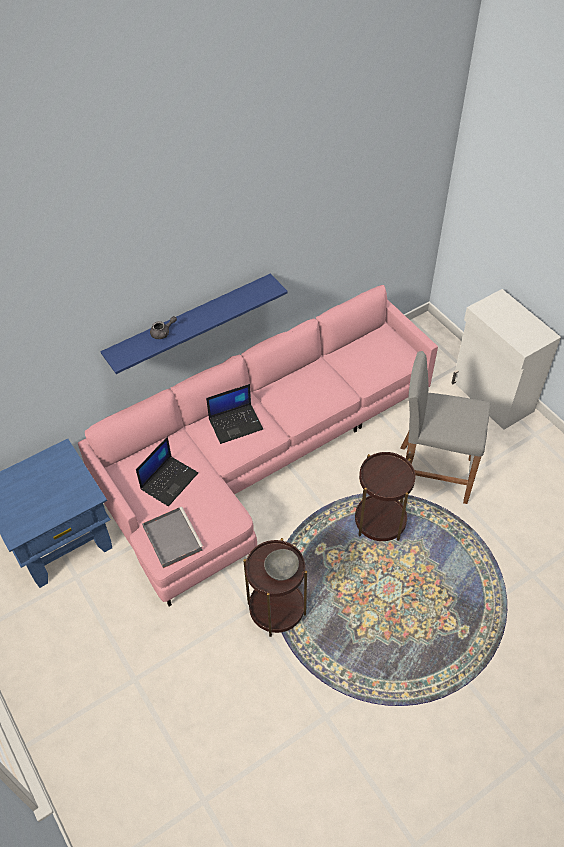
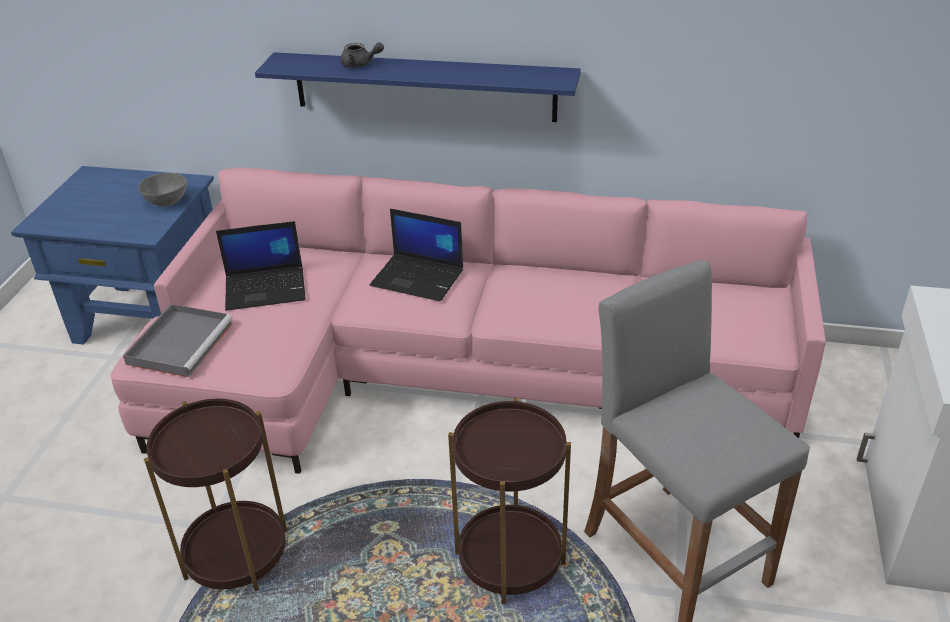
camera: 45 degrees right, 15 degrees down
grey bowl [264,549,299,581] -> grey bowl moved to [138,173,187,206]

